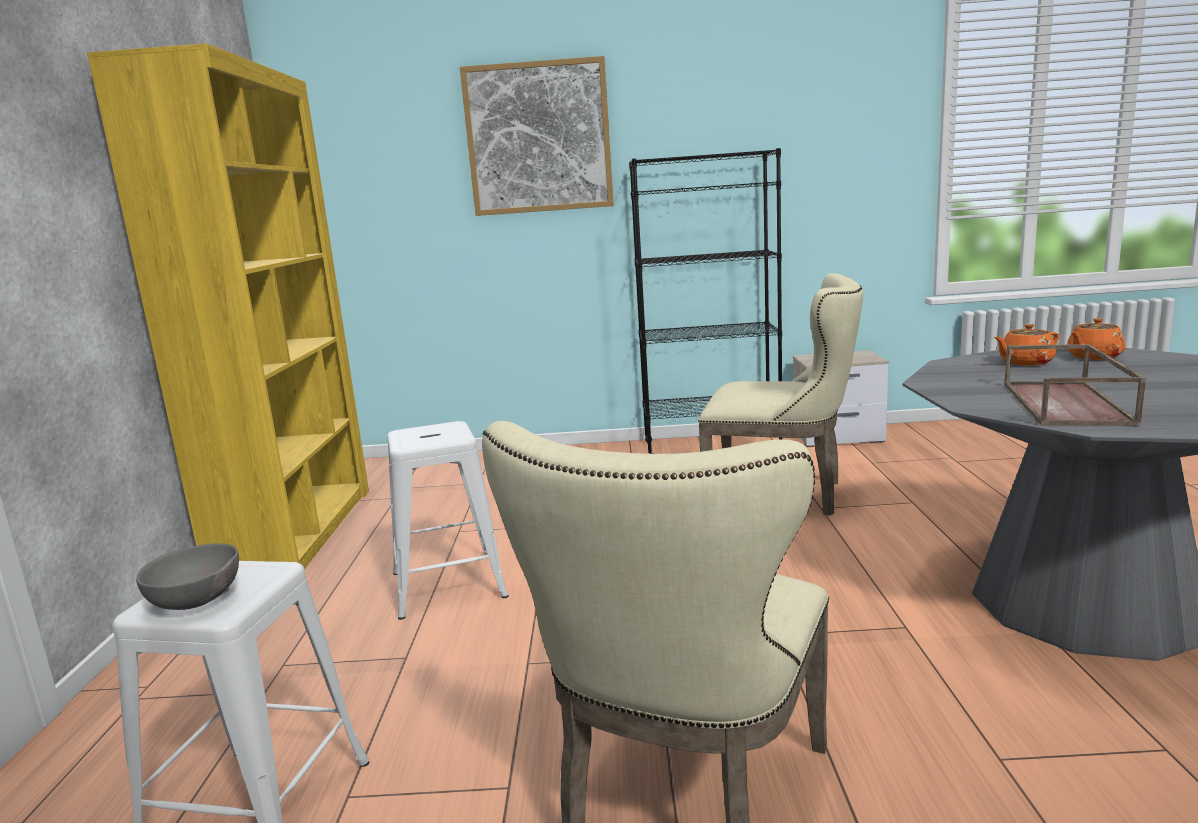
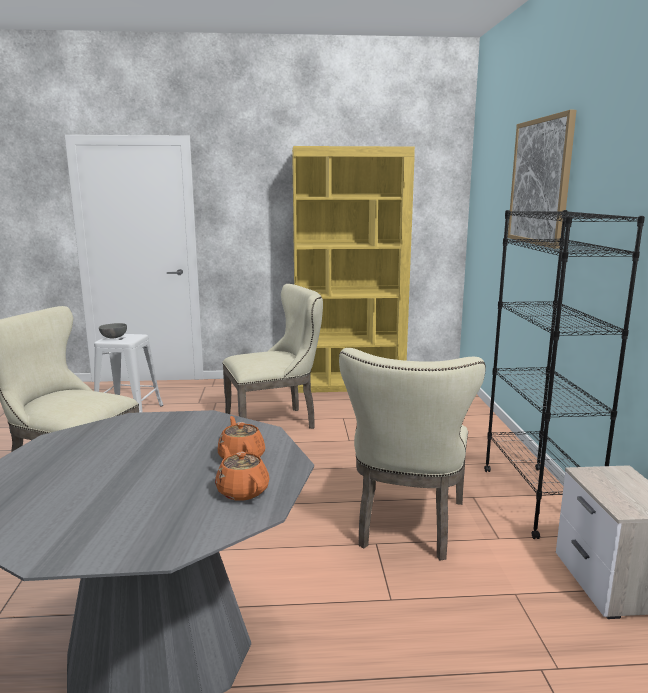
camera: 85 degrees right, 0 degrees up
white stool [387,421,509,620] -> beige chair [222,284,323,429]
brown tray [1004,344,1146,426] -> none

